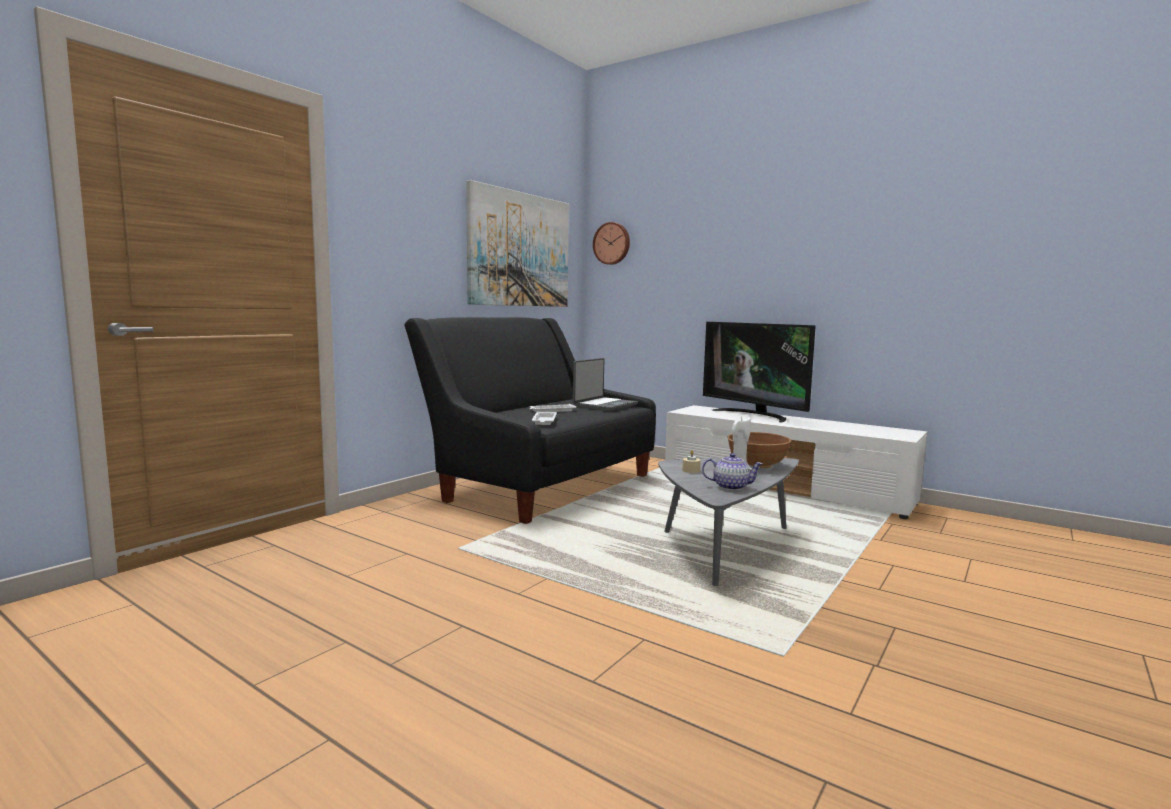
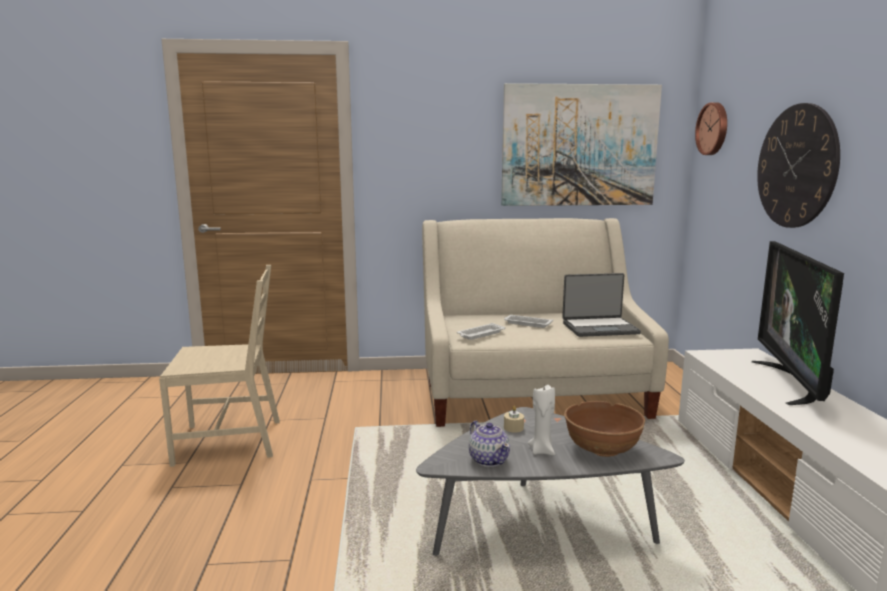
camera: 50 degrees right, 5 degrees up
black sofa [405,317,656,524] -> beige sofa [422,218,669,427]
none -> beige chair [159,265,280,467]
none -> wall clock [757,103,840,228]

